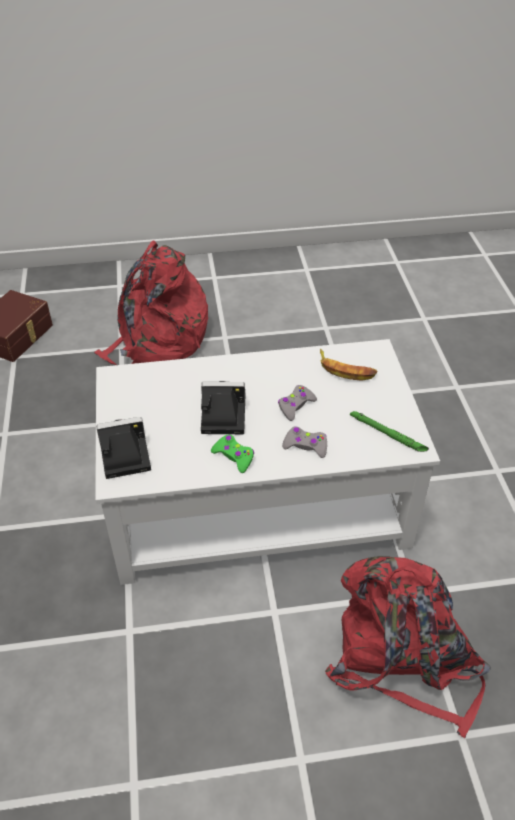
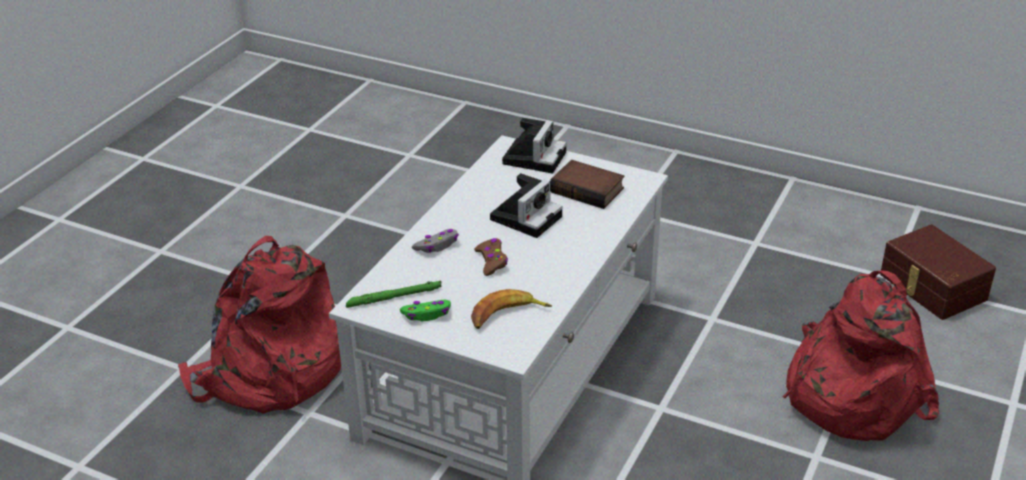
camera: 125 degrees right, 10 degrees down
green game controller [211,434,254,473] -> green game controller moved to [400,300,451,321]
grey game controller [278,385,317,421] -> brown game controller [474,238,508,276]
none -> book [550,160,624,209]

